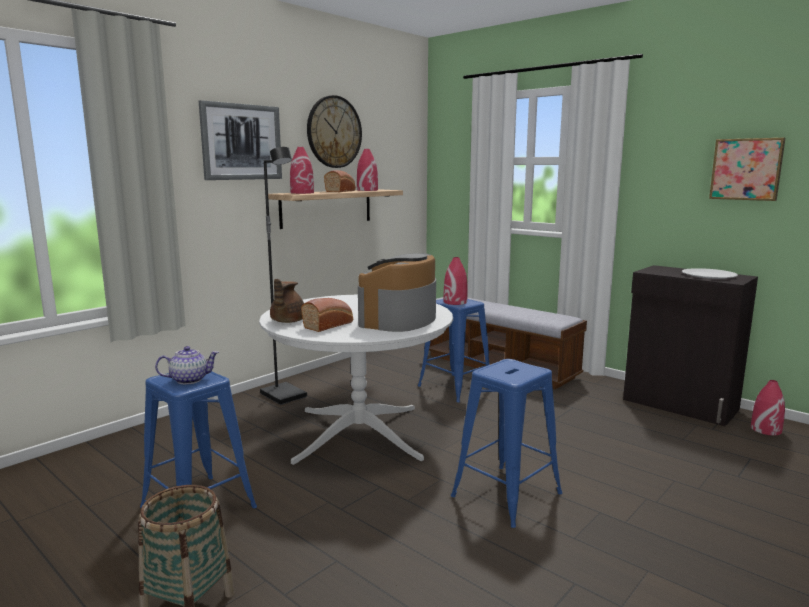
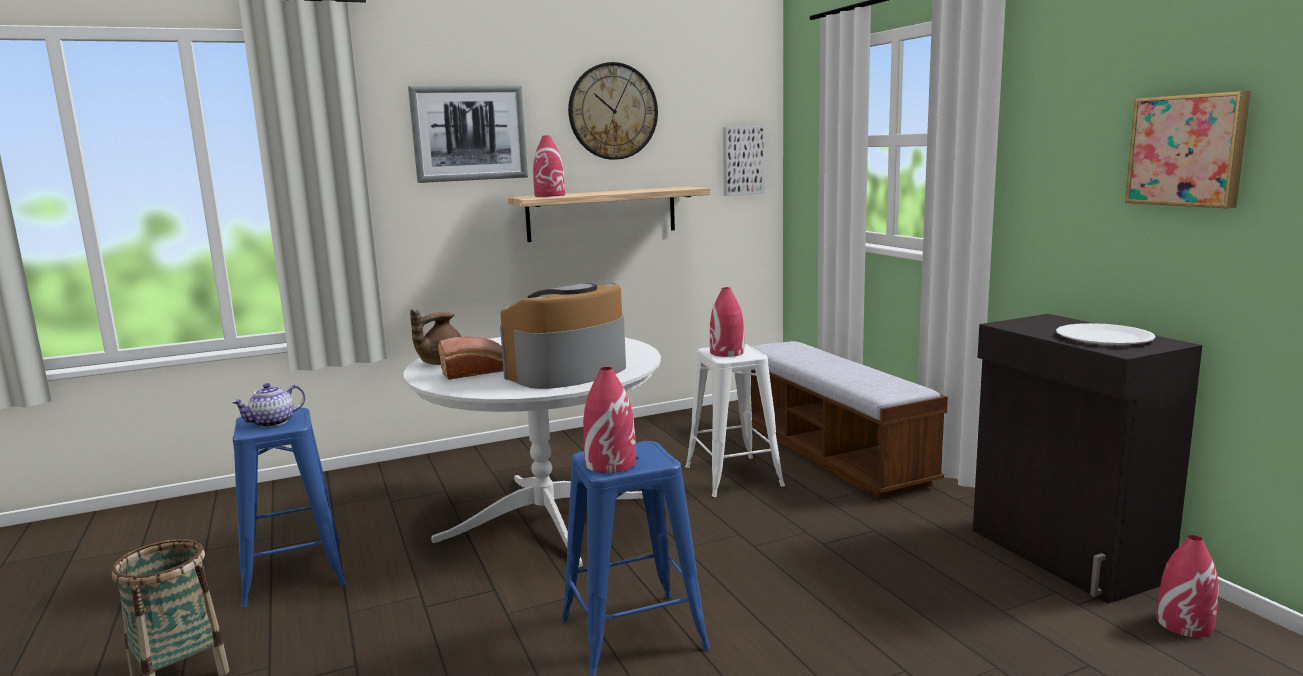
camera: 25 degrees right, 0 degrees up
teapot [155,346,219,384] -> teapot turned 135 degrees clockwise [232,383,305,427]
black floor lamp [260,147,307,405] -> none
bread [324,170,356,192] -> none
red vase [357,149,378,191] -> red vase moved to [583,367,636,473]
blue stool [418,299,490,402] -> white stool [685,344,785,497]
none -> picture [723,126,765,196]

